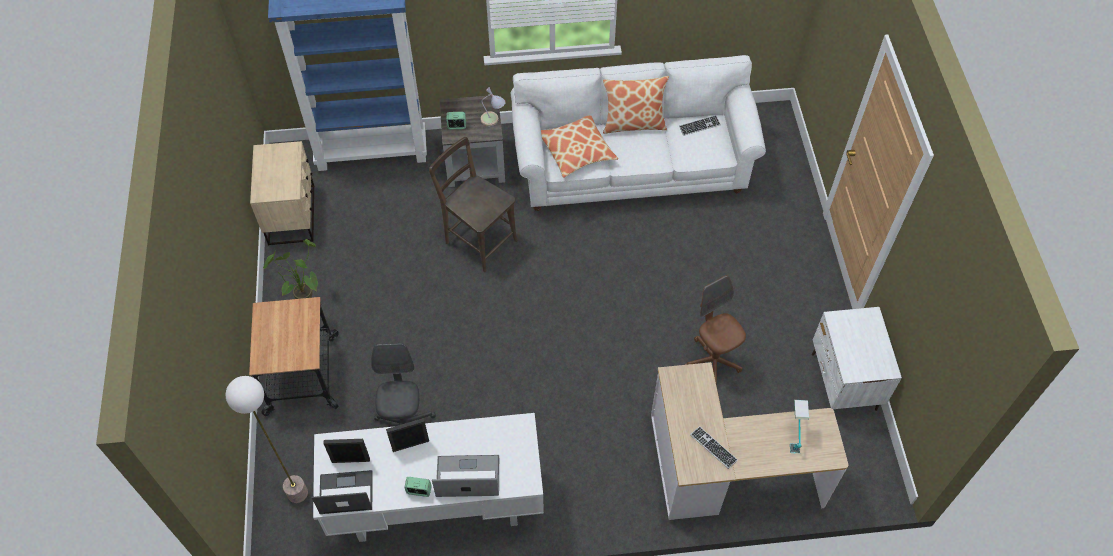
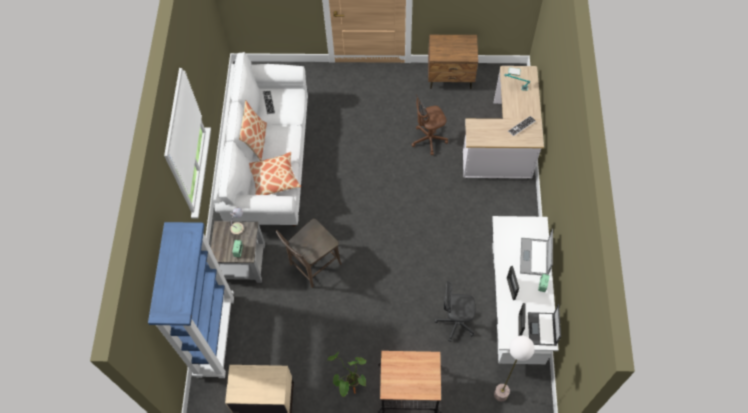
camera: 80 degrees left, 5 degrees up
white nightstand [812,307,902,411] -> brown nightstand [428,35,478,89]

